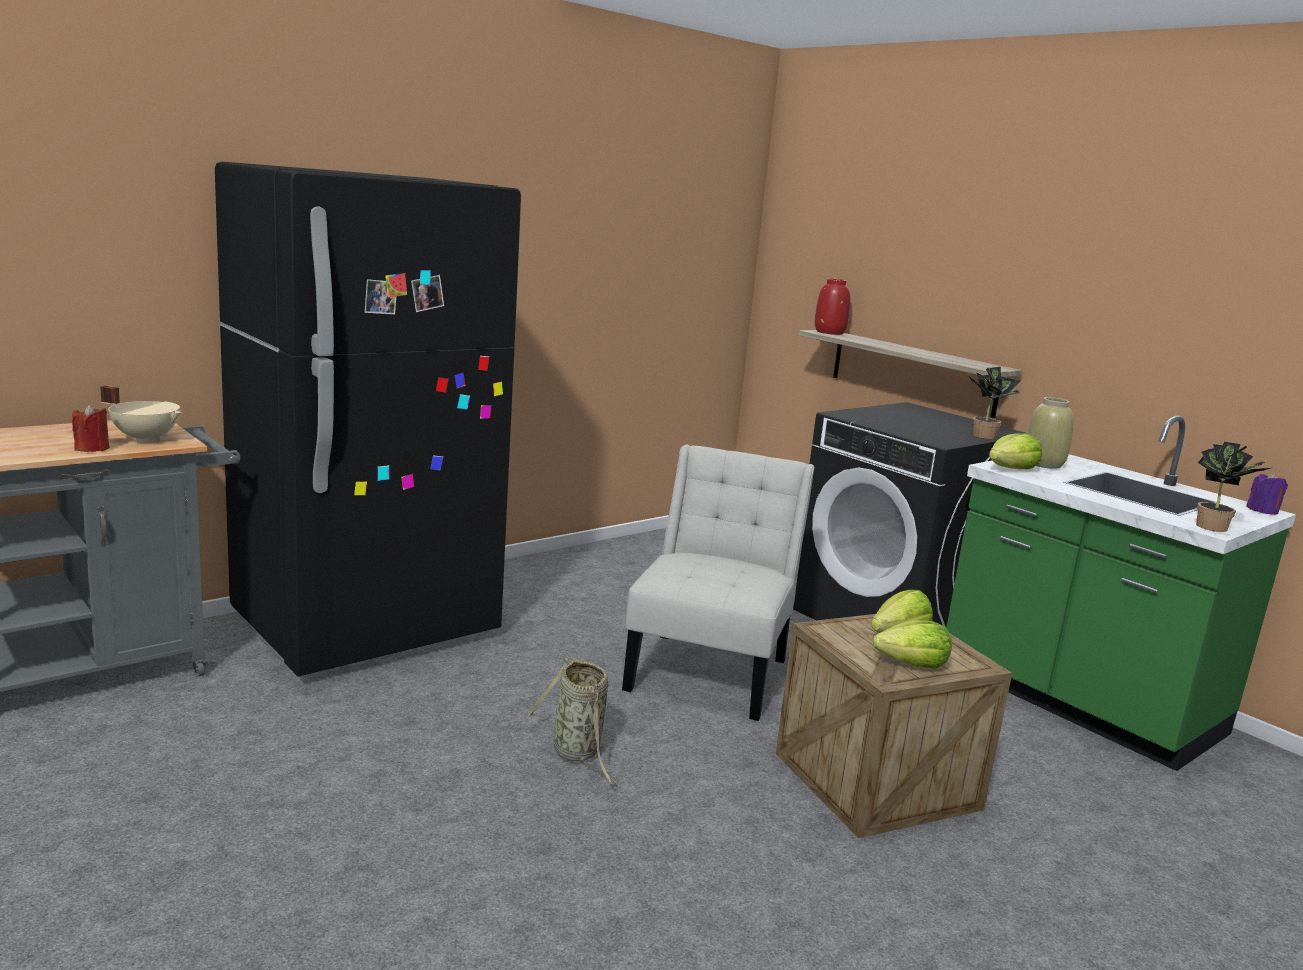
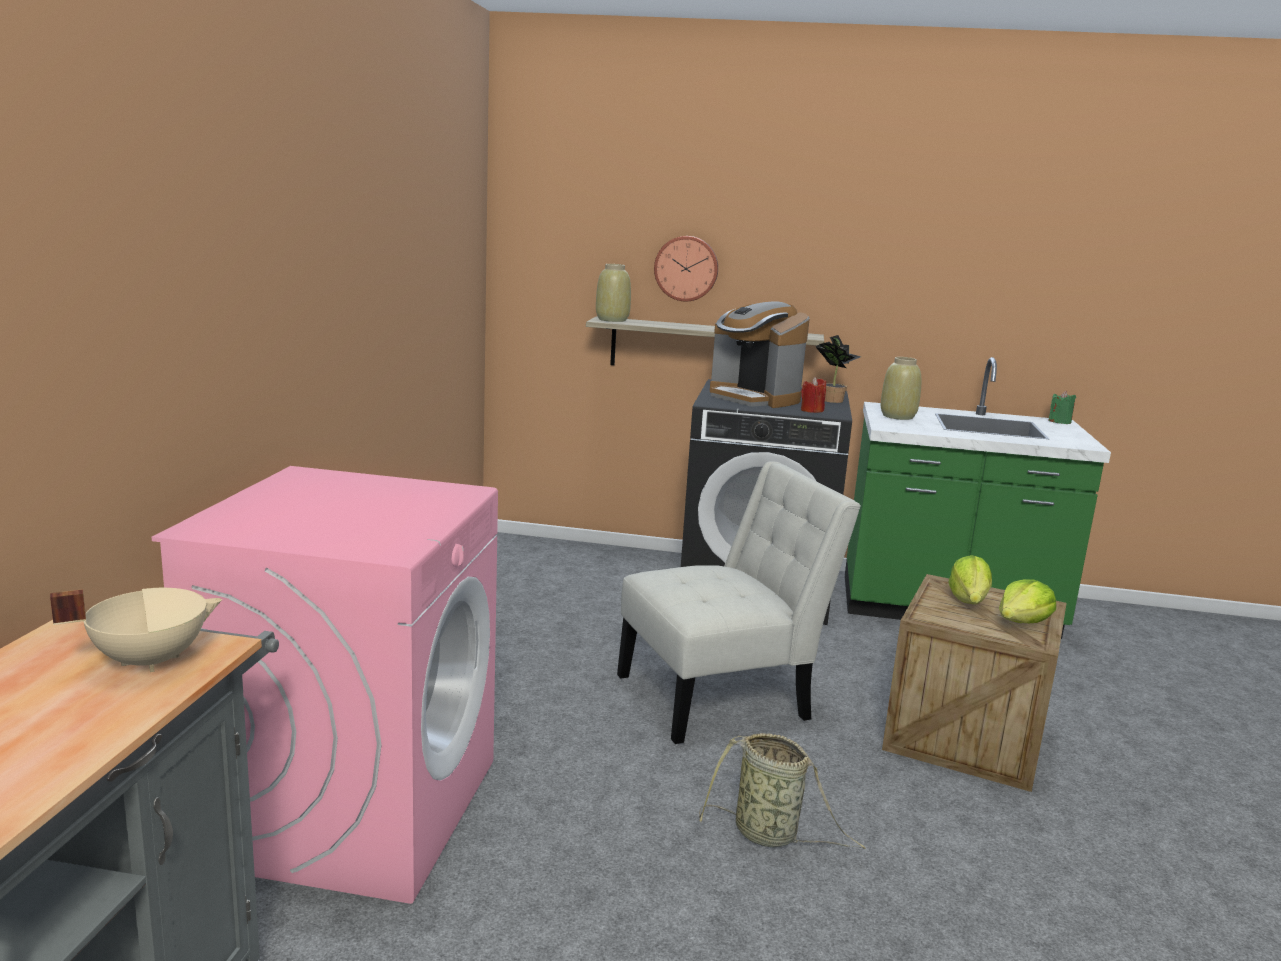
camera: 40 degrees left, 0 degrees up
red candle [72,404,109,452] -> red candle moved to [801,377,826,413]
black fridge [215,162,521,676] -> pink washing machine [152,466,498,904]
white chair [622,444,815,721] -> white chair turned 90 degrees clockwise [617,461,861,744]
red vase [815,279,850,335] -> beige vase [596,264,631,322]
lettuce [989,433,1042,469] -> none
potted plant [1196,442,1271,532] -> none
purple candle [1246,472,1288,515] -> green candle [1048,391,1076,424]
none -> wall clock [654,236,718,301]
none -> coffee machine [710,301,810,408]

